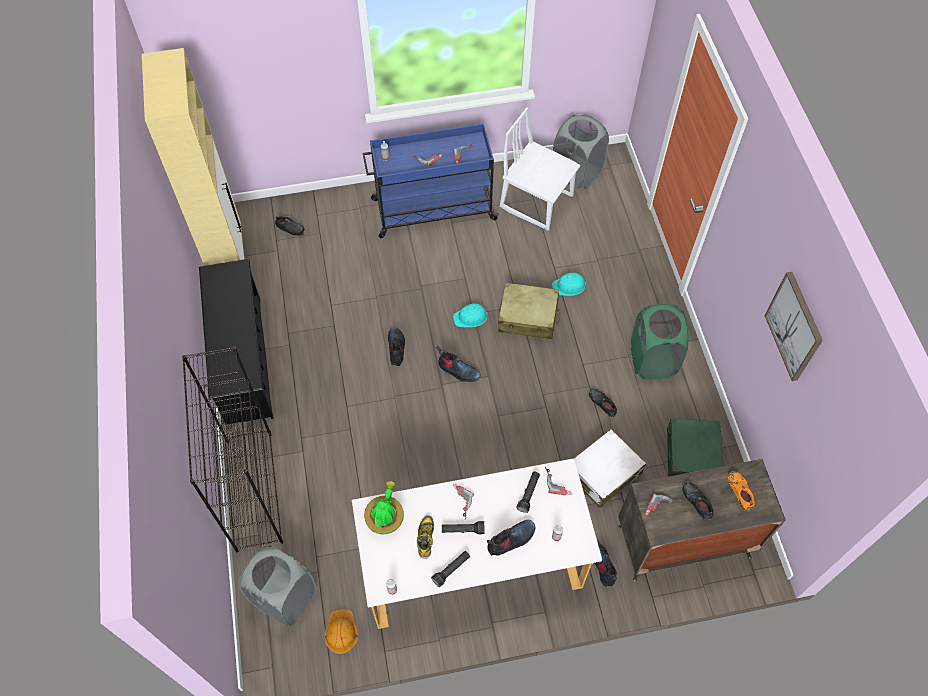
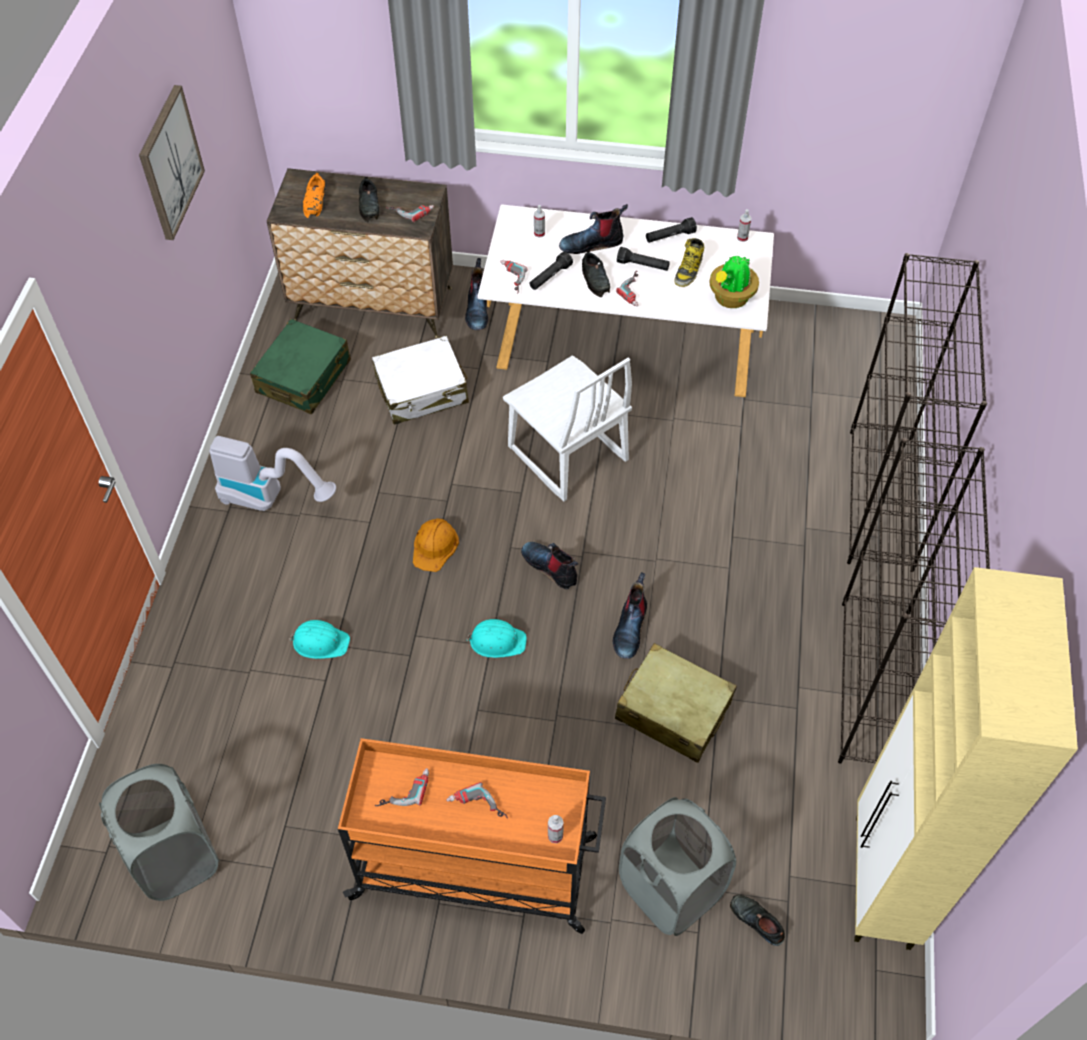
camera: 160 degrees left, 5 degrees down
black shoe rack [199,259,274,424] -> black bookcase [838,438,990,764]
grey laundry basket [239,545,316,627] -> grey laundry basket moved to [619,797,736,936]
orange hard hat [325,609,358,654] -> orange hard hat moved to [413,518,459,572]
blue cart [363,123,499,238] -> orange cart [338,738,606,934]
beige suitcase [498,283,560,339] -> beige suitcase moved to [615,643,737,763]
white chair [500,108,581,231] -> white chair moved to [503,356,632,502]
black shoe [589,389,617,417] -> black shoe moved to [582,250,610,297]
green laundry basket [631,304,689,380] -> vacuum cleaner [210,436,336,511]

